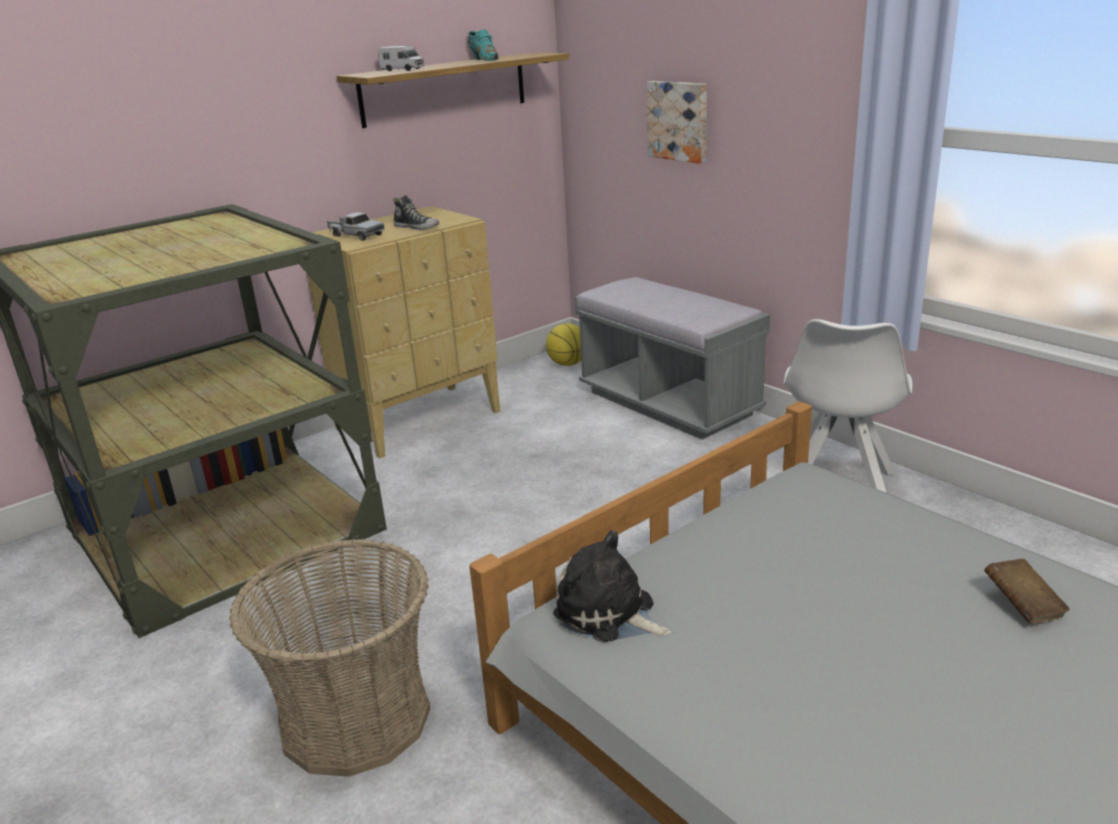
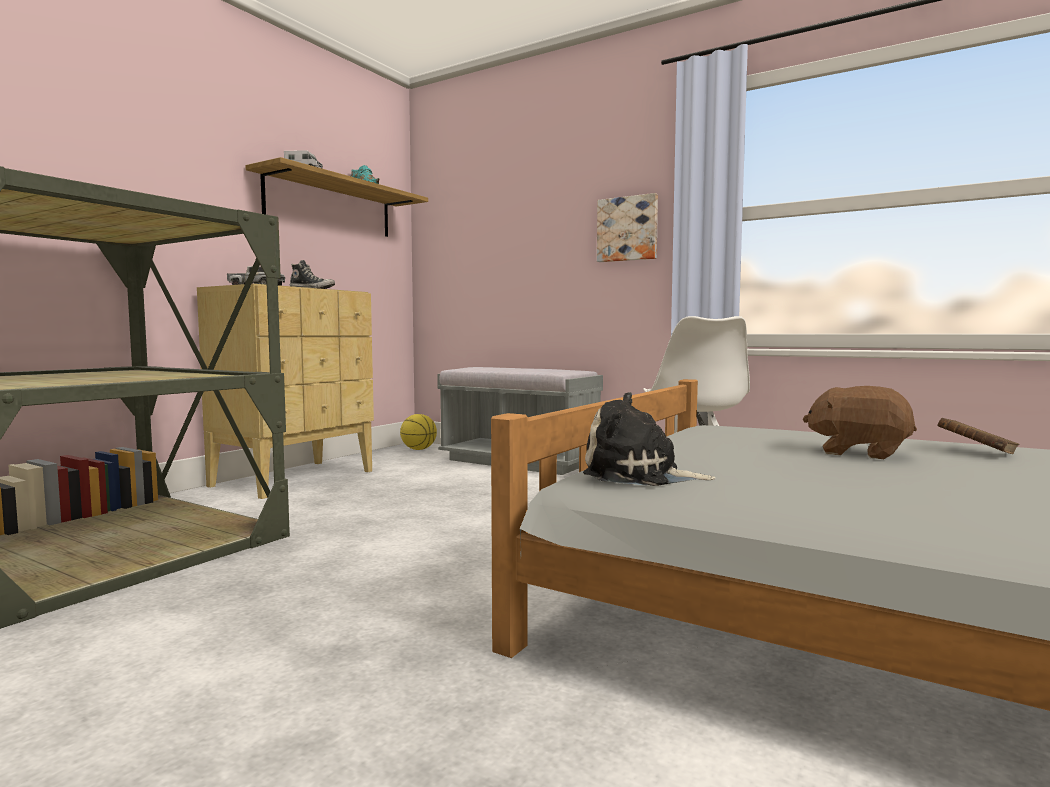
camera: 20 degrees left, 20 degrees down
basket [229,539,431,777] -> none
picture [647,81,707,164] -> picture moved to [597,193,658,262]
none -> brown plush toy [803,386,917,459]

